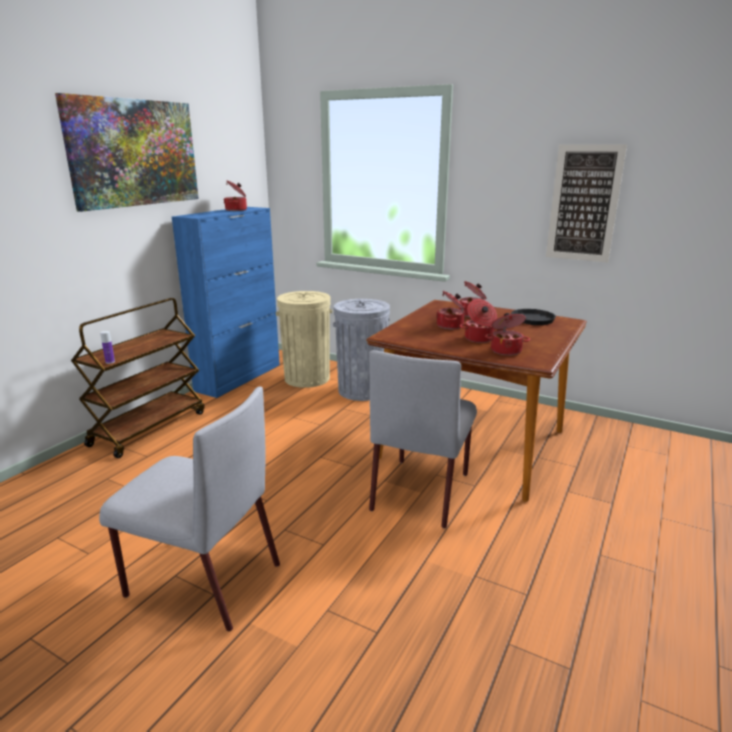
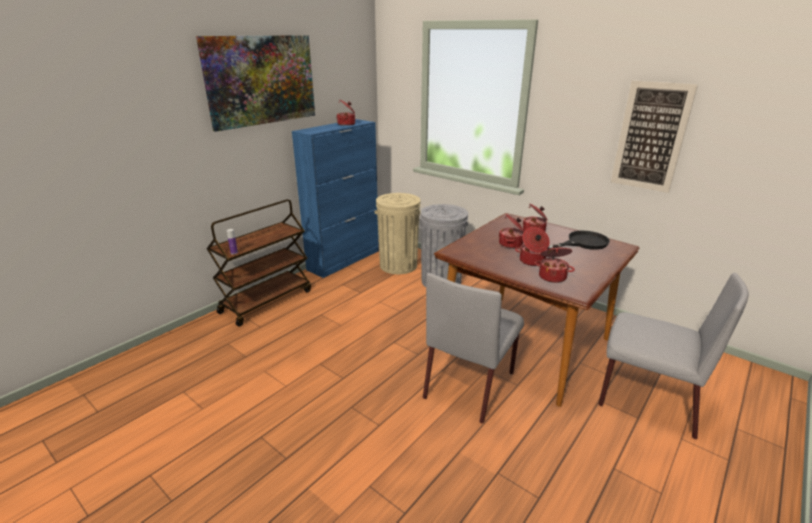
camera: 10 degrees right, 5 degrees up
grey chair [99,386,280,632] -> grey chair moved to [599,273,749,439]

